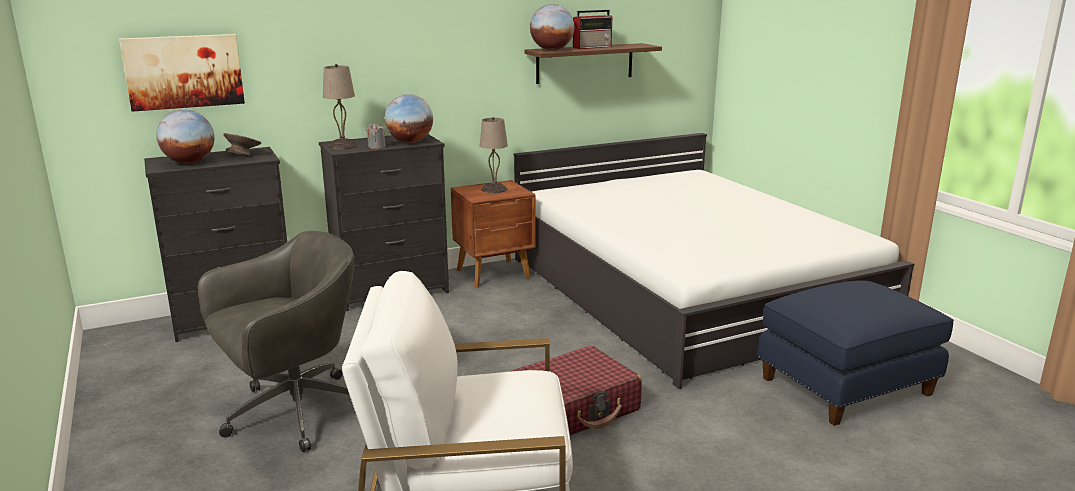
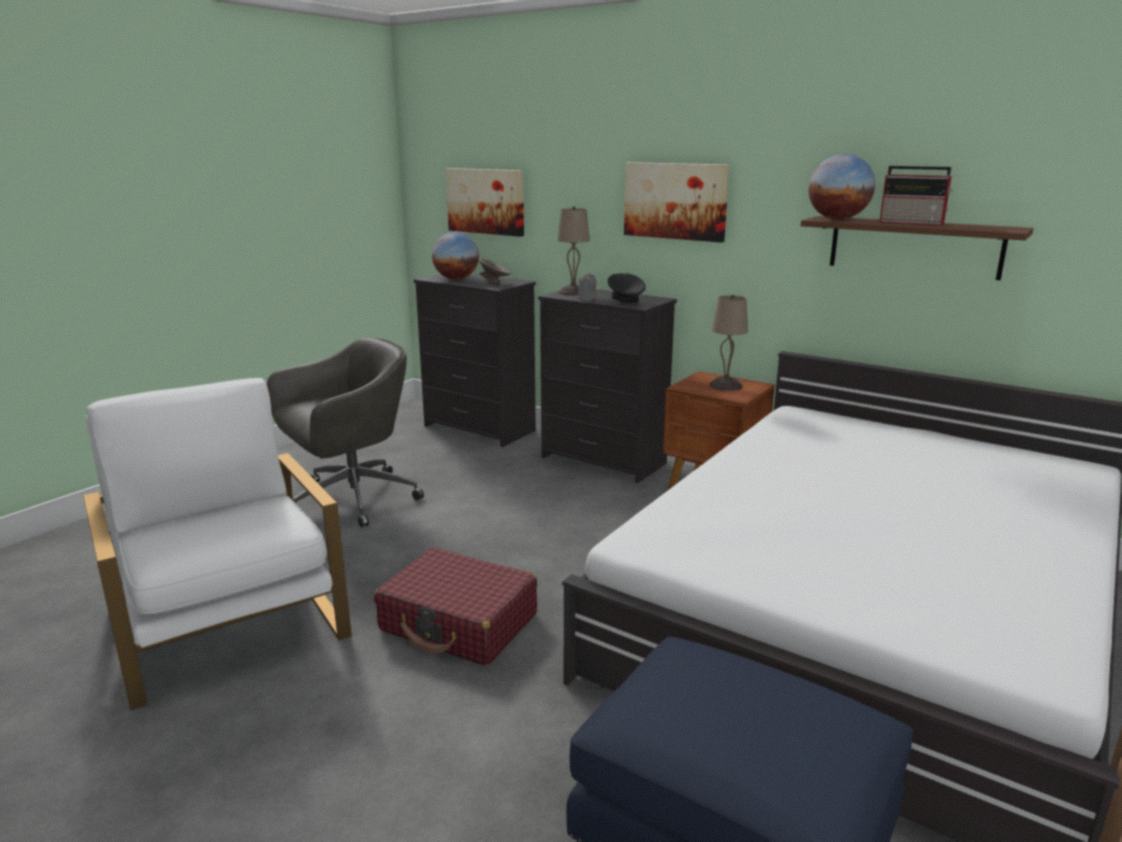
camera: 60 degrees right, 0 degrees up
grey office chair [197,231,354,452] -> grey office chair turned 60 degrees counterclockwise [267,338,424,527]
globe [385,94,433,143] -> black bowl [608,273,646,302]
none -> picture [624,162,730,243]

